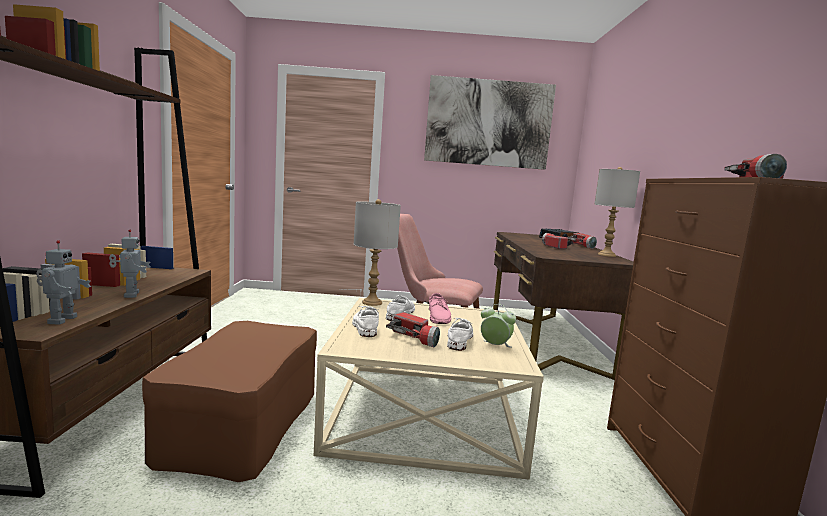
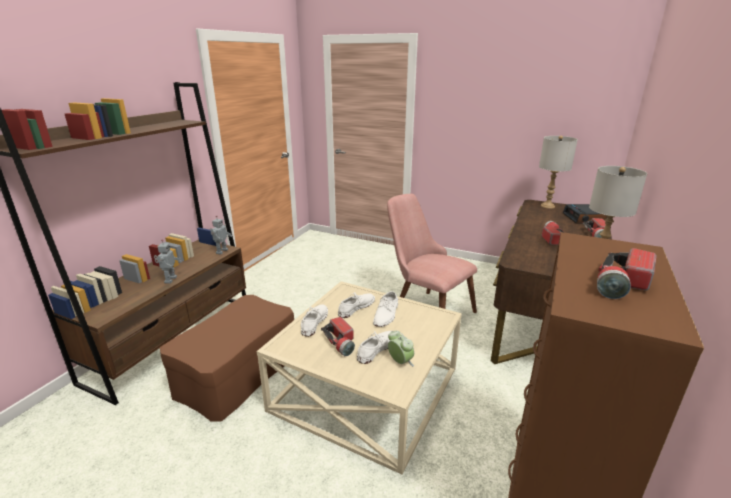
camera: 25 degrees right, 15 degrees up
toy robot [36,240,91,325] -> toy robot moved to [210,215,232,255]
grey table lamp [354,199,401,306] -> grey table lamp moved to [539,136,578,209]
picture [424,75,556,170] -> none
pink shoe [429,293,451,324] -> white shoe [373,291,398,327]

